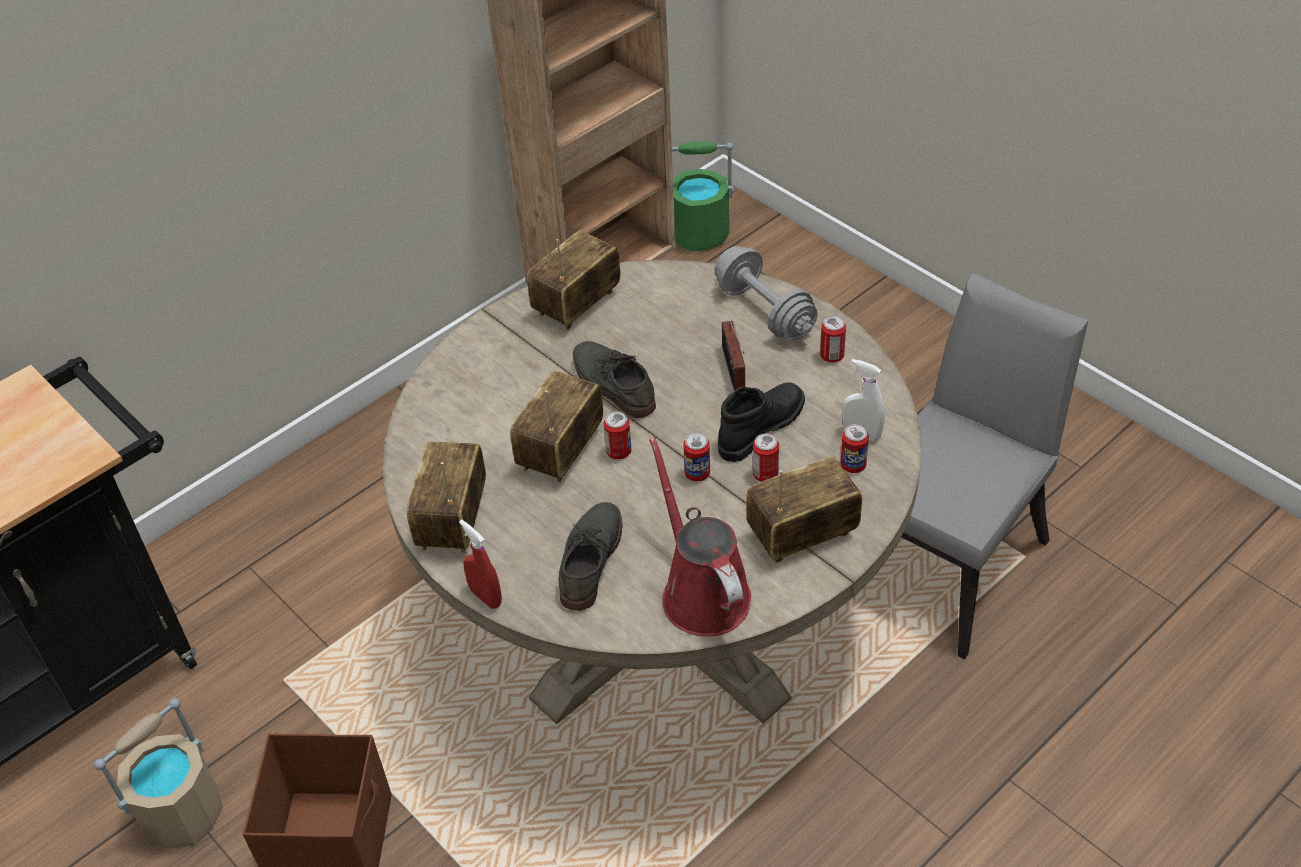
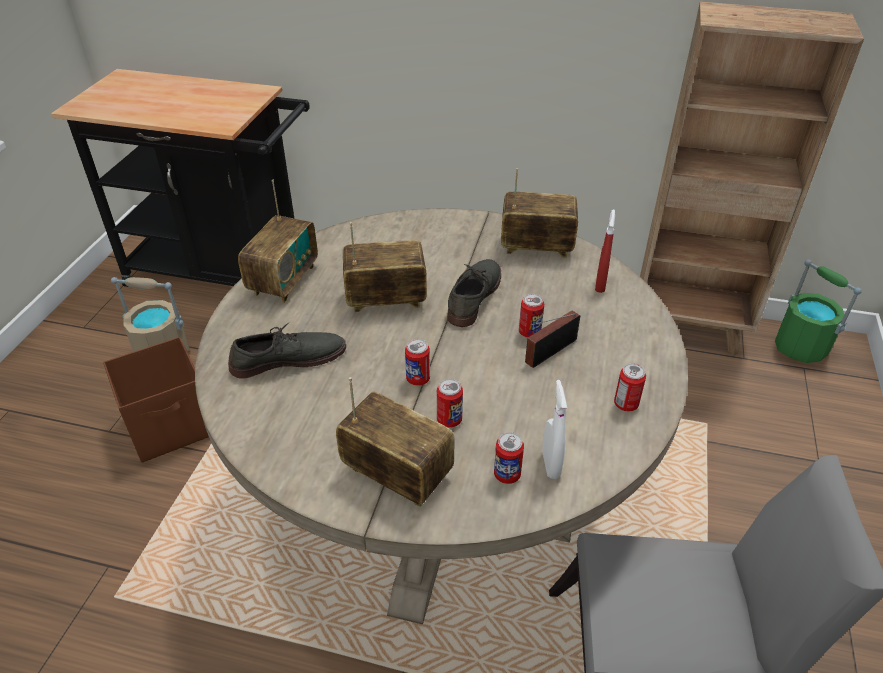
camera: 55 degrees right, 5 degrees down
radio [407,441,486,553] -> radio turned 135 degrees clockwise [238,180,318,303]
red spray bottle [459,519,502,609] -> red spray bottle moved to [595,209,615,293]
can [604,411,631,460] -> can moved to [519,294,544,338]
red watering can [649,436,751,636] -> none
grey dumbbell [714,246,818,340] -> none
black boot [718,382,805,462] -> none

